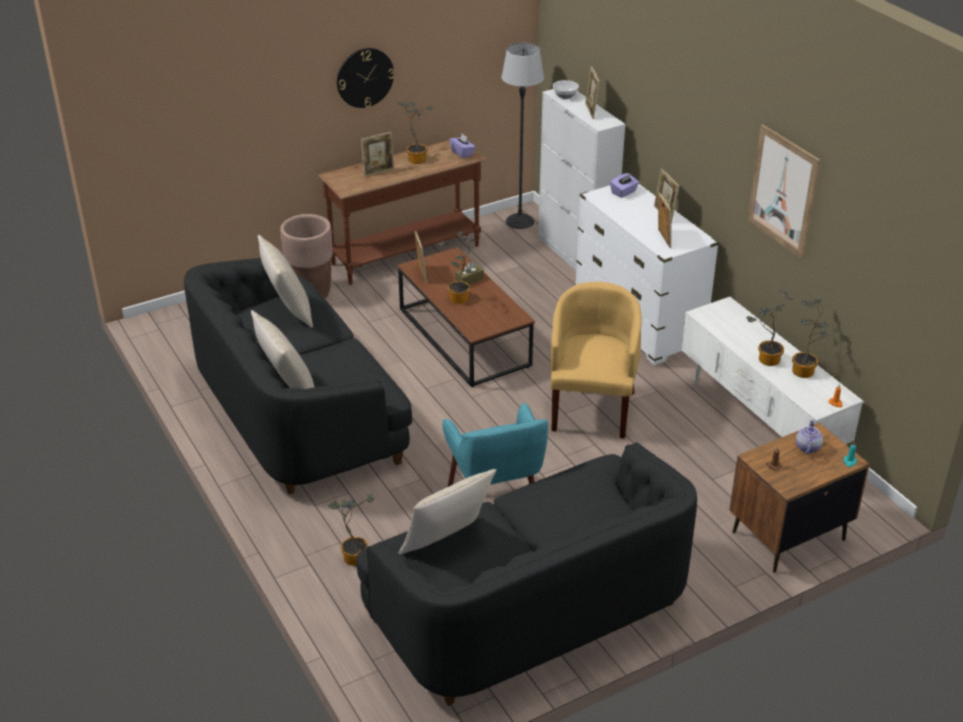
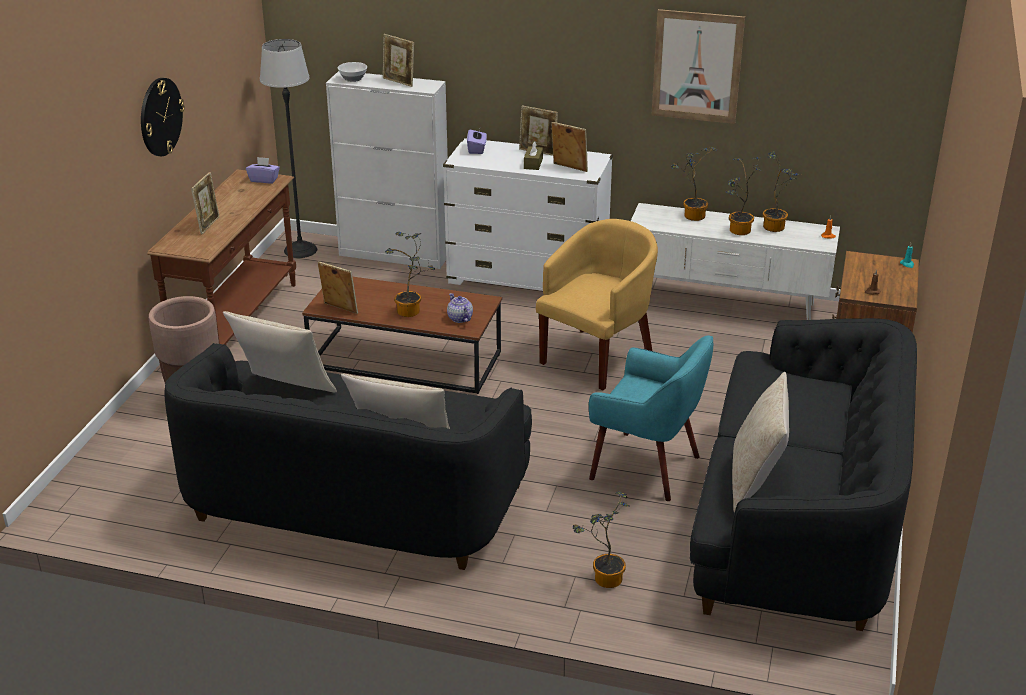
camera: 45 degrees left, 5 degrees down
potted plant [398,102,434,164] -> potted plant moved to [671,147,717,221]
brown tissue box [455,262,484,285] -> brown tissue box moved to [524,141,543,170]
yellow armchair [550,282,642,439] -> yellow armchair turned 75 degrees clockwise [536,219,658,390]
teapot [796,420,823,455] -> teapot moved to [447,293,473,323]

